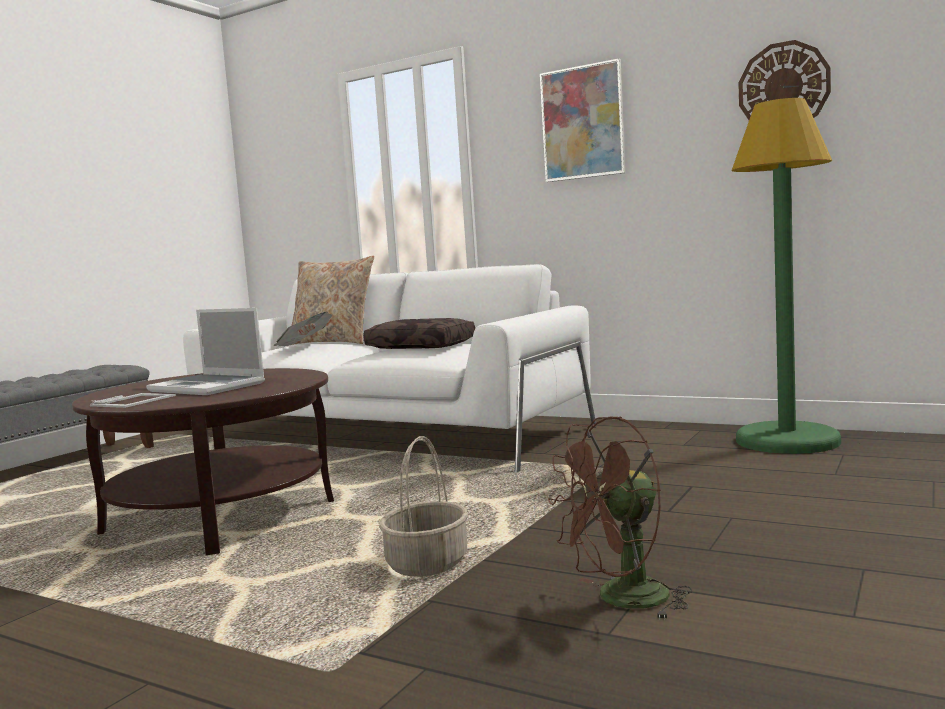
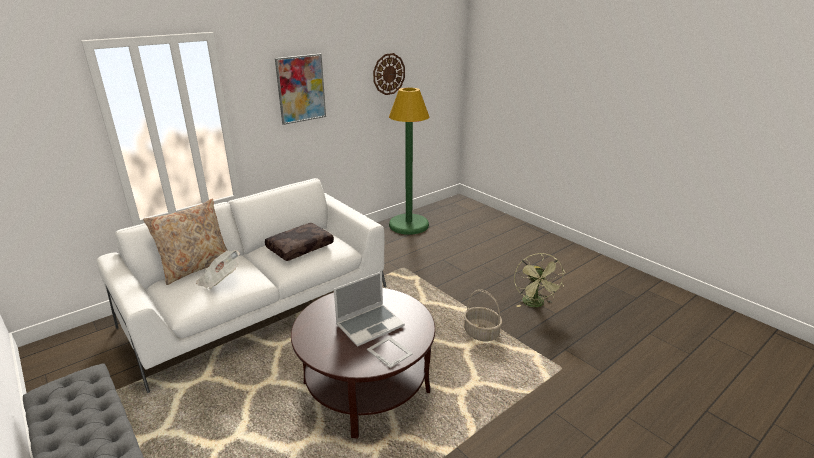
camera: 70 degrees left, 20 degrees up
brown fan [548,417,693,620] -> green fan [514,253,565,307]

